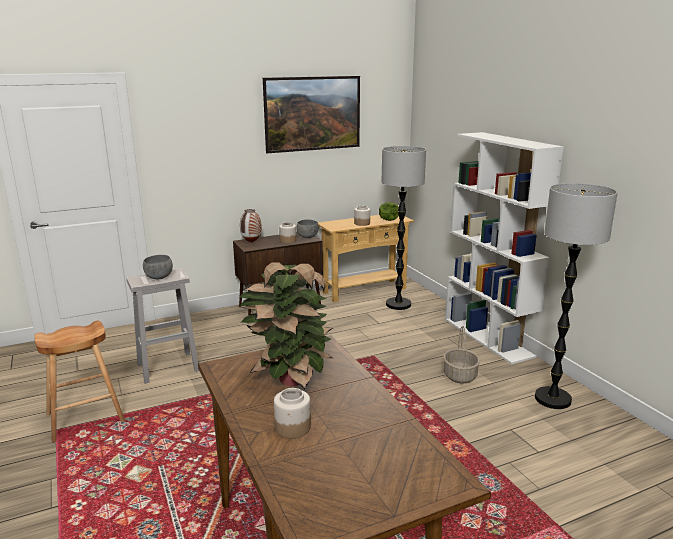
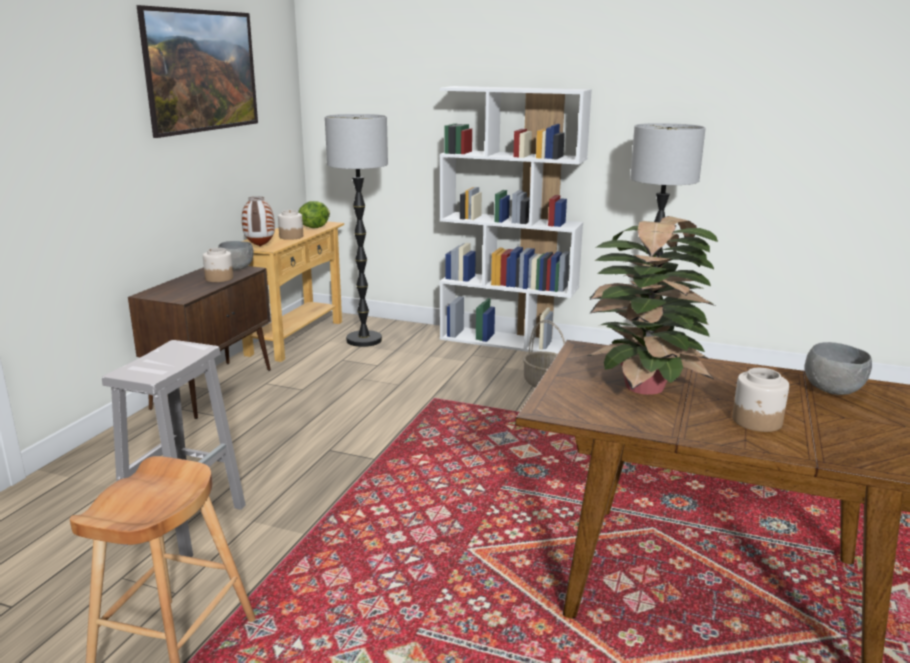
camera: 45 degrees left, 0 degrees up
grey bowl [143,255,173,280] -> grey bowl moved to [805,342,872,395]
vase [240,209,262,242] -> vase moved to [242,196,275,247]

